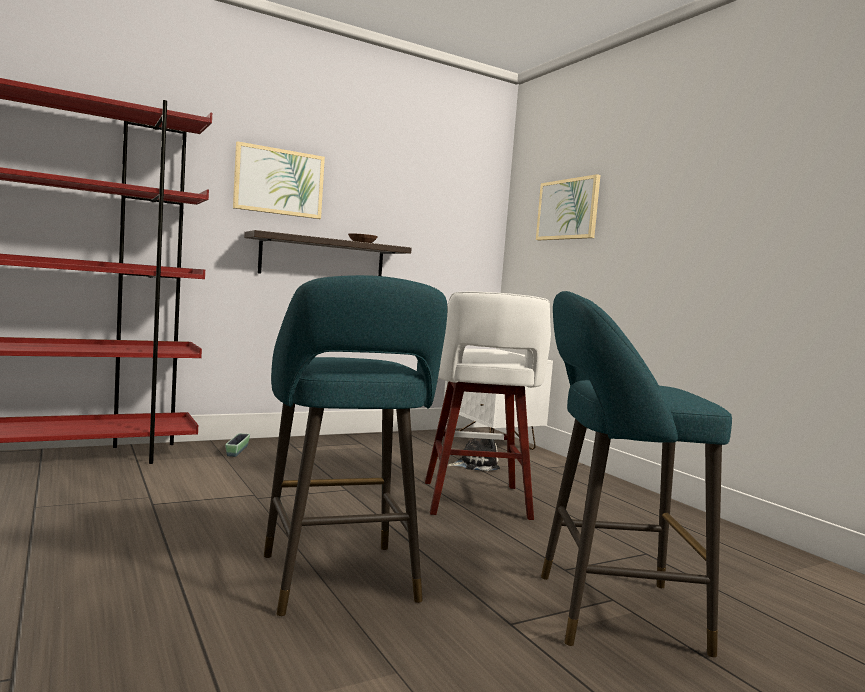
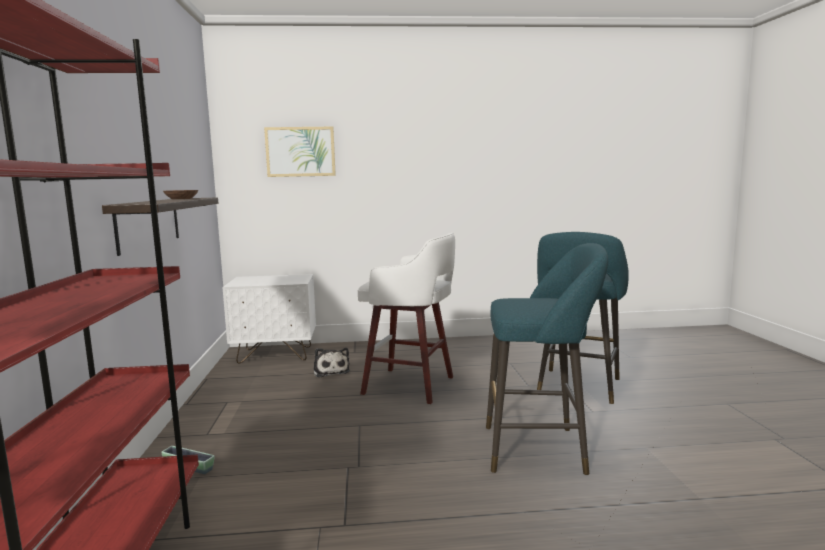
camera: 65 degrees left, 5 degrees up
picture [233,141,325,219] -> none
plush toy [447,438,500,471] -> plush toy turned 150 degrees clockwise [314,348,350,378]

